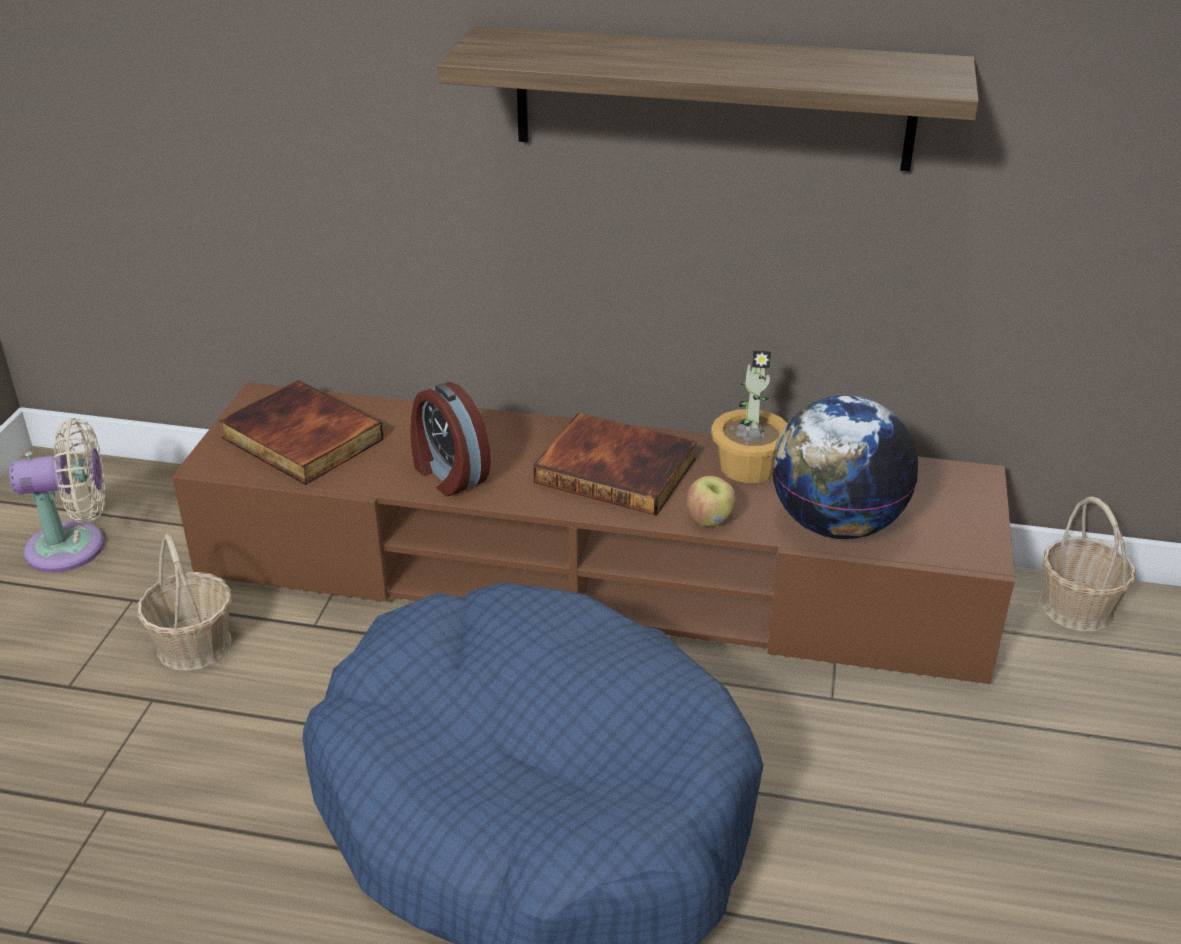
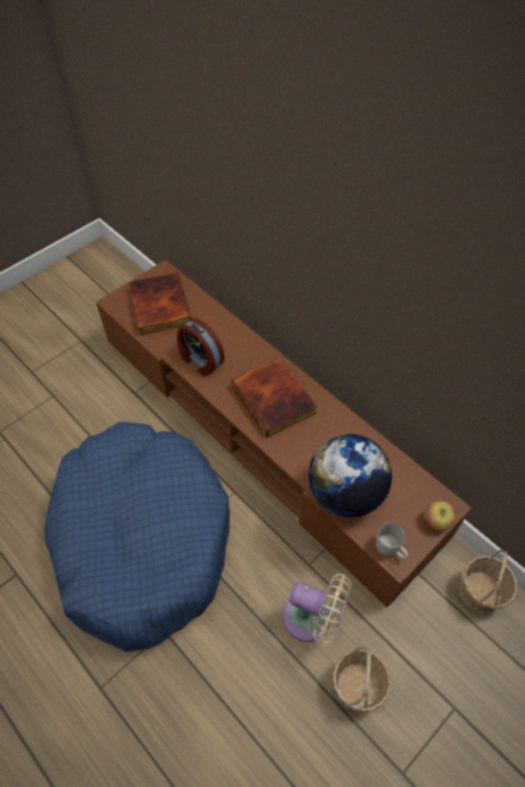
camera: 35 degrees right, 20 degrees up
beige fan [9,418,105,573] -> beige fan moved to [283,573,351,645]
basket [137,533,232,671] -> basket moved to [333,647,391,712]
alarm clock [410,382,491,496] -> alarm clock turned 45 degrees counterclockwise [177,318,225,376]
shelf [438,26,979,171] -> none
apple [686,476,736,526] -> apple moved to [425,501,456,531]
potted plant [711,350,787,483] -> none
none -> white mug [376,523,409,559]

